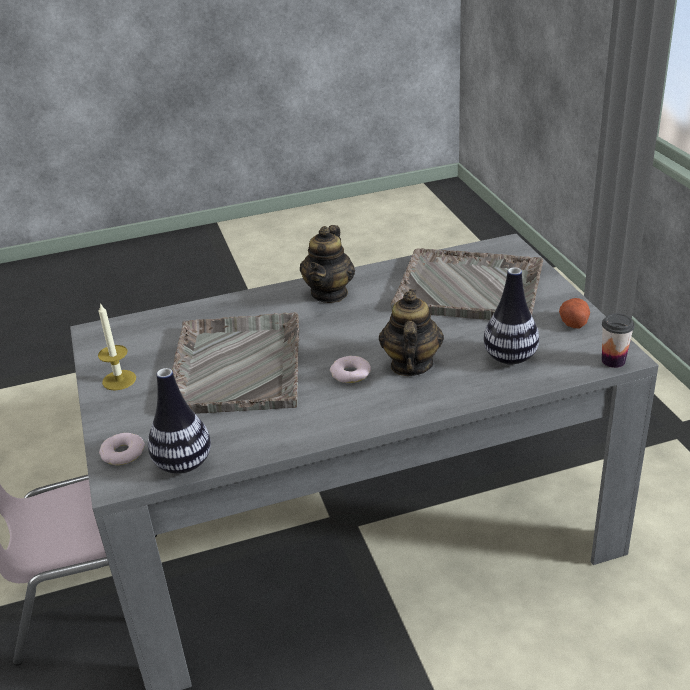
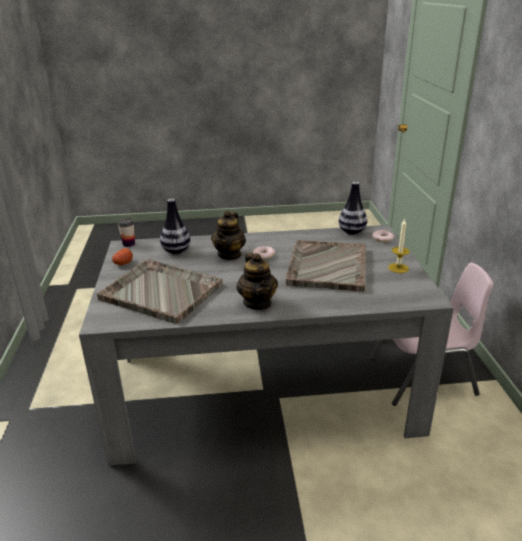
camera: 170 degrees left, 5 degrees down
teapot [300,225,355,303] -> teapot turned 135 degrees clockwise [236,253,278,310]

